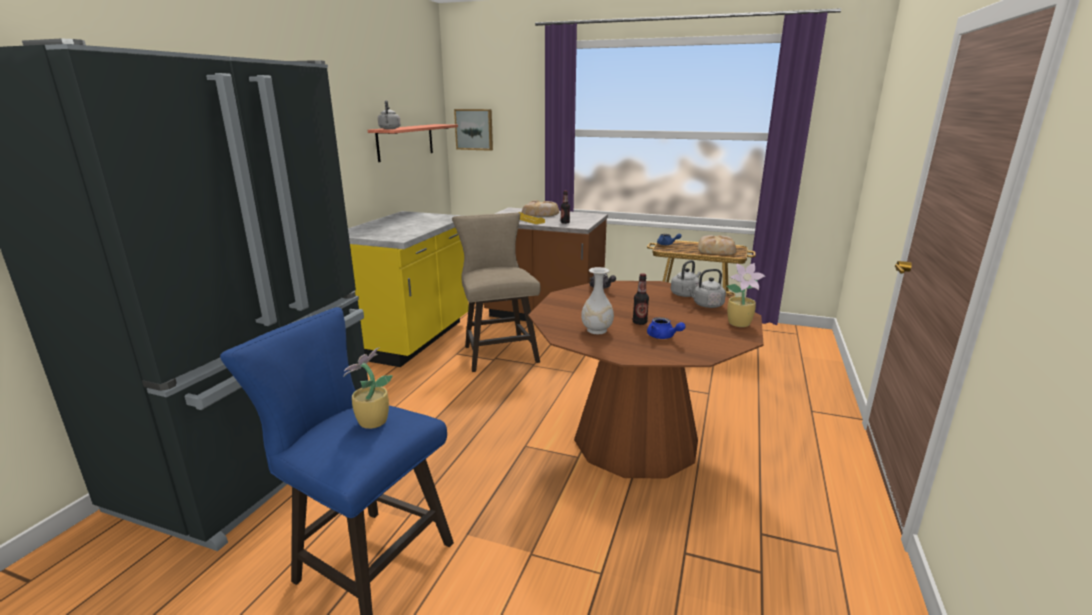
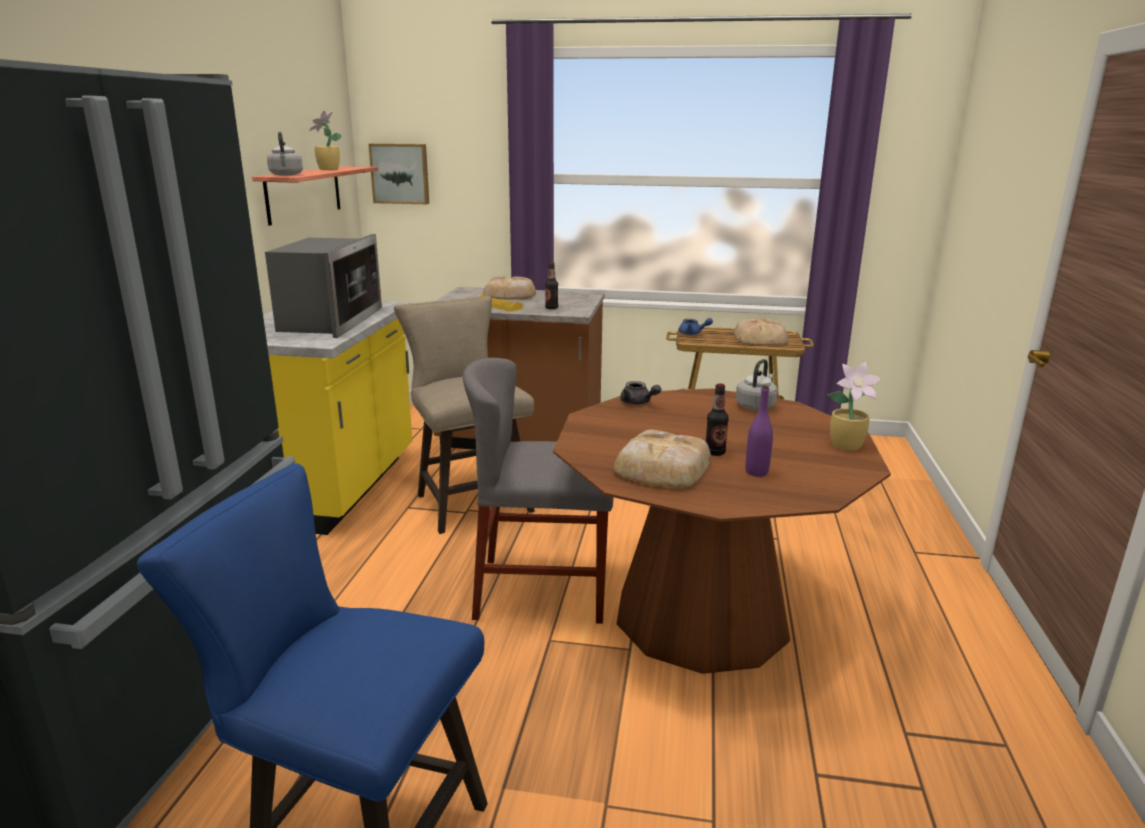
camera: 10 degrees left, 0 degrees up
potted plant [343,348,393,429] -> potted plant moved to [309,111,342,170]
white vase [581,267,614,334] -> bread [614,430,711,488]
blue teapot [647,317,686,339] -> purple bottle [745,385,773,477]
grey kettle [687,269,726,308] -> none
none -> microwave [265,234,382,338]
none -> grey chair [463,358,613,624]

